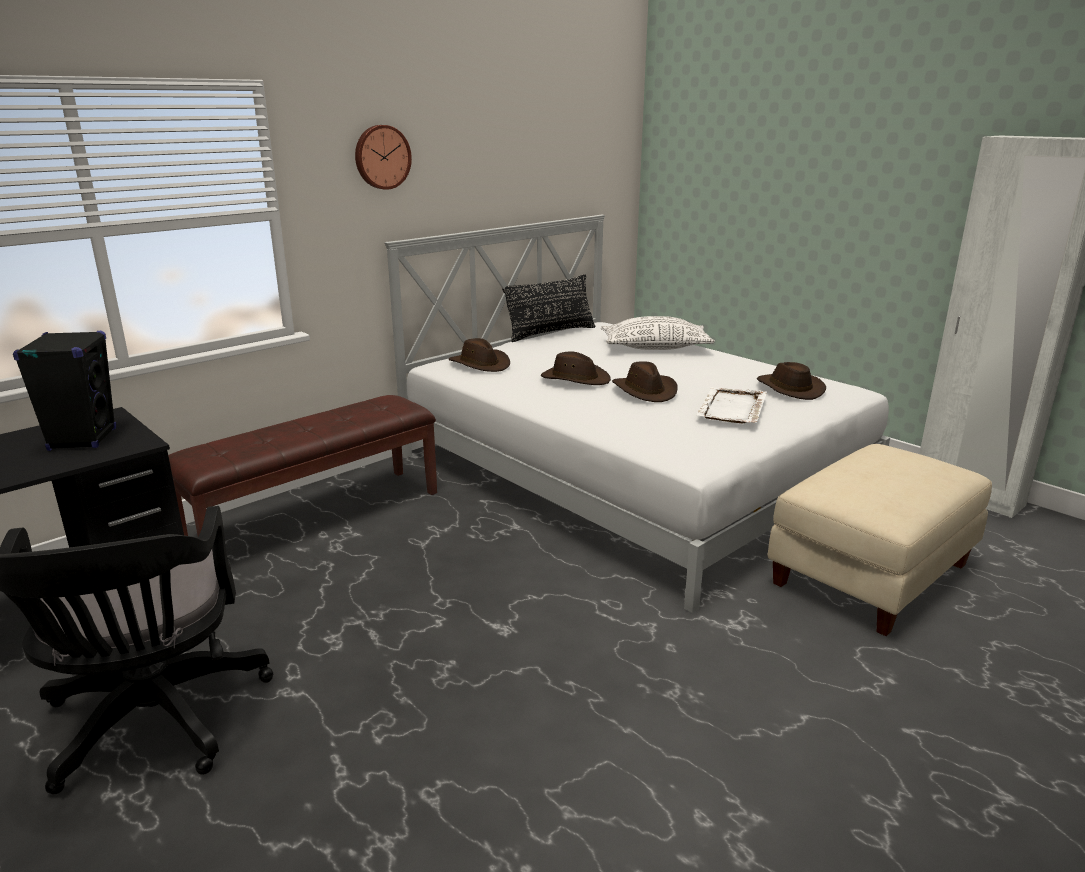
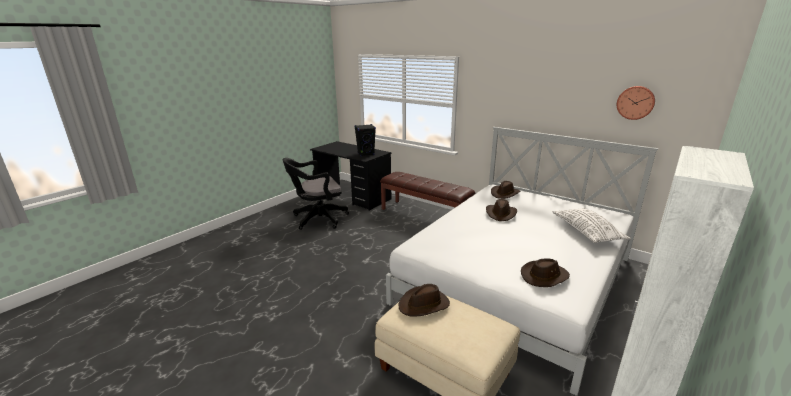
camera: 80 degrees right, 0 degrees up
wall clock [355,125,412,190] -> wall clock moved to [617,86,655,120]
black pillow [502,274,596,342] -> none
brown hat [612,361,678,402] -> brown hat moved to [398,284,450,317]
white tray [696,387,767,423] -> none

